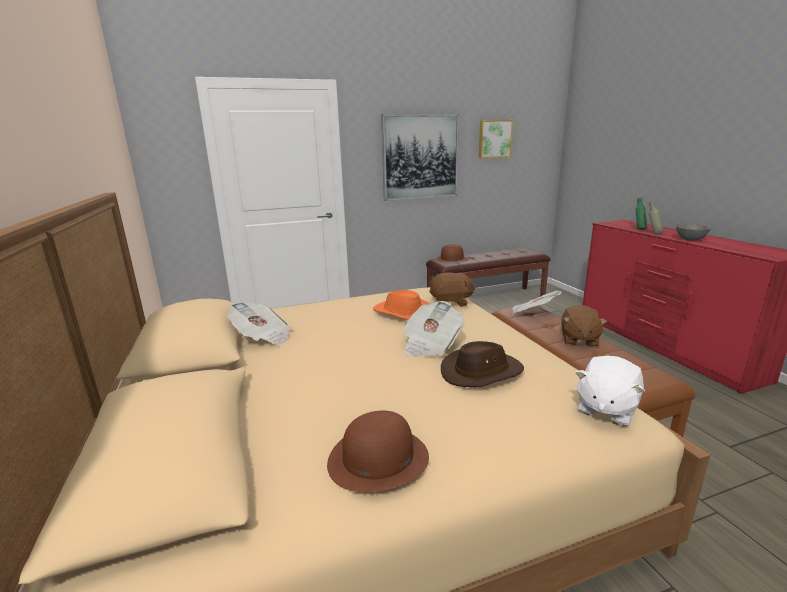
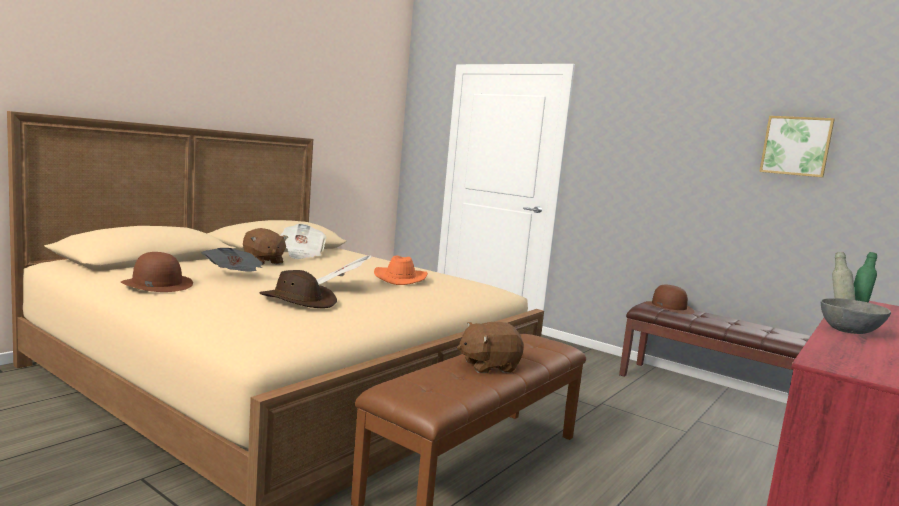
camera: 55 degrees right, 10 degrees down
picture [381,114,459,201] -> none
brown plush toy [430,272,476,306] -> brown plush toy moved to [243,228,288,265]
newspaper [512,290,561,314] -> newspaper moved to [201,248,263,272]
white plush toy [575,356,645,426] -> none

